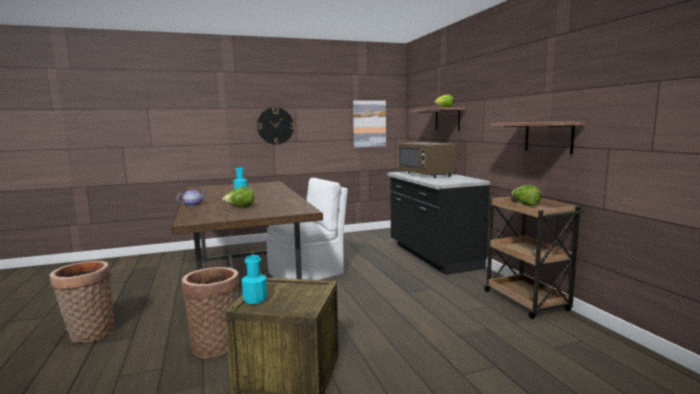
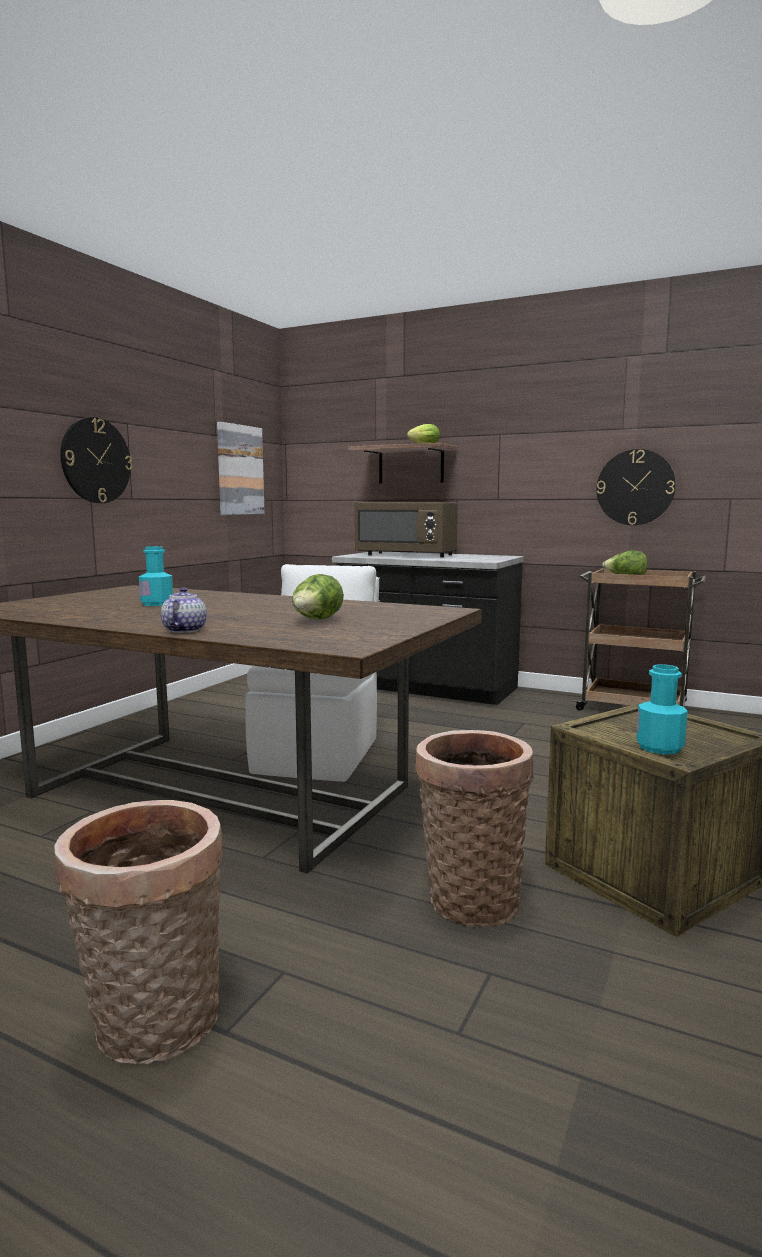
camera: 45 degrees left, 0 degrees up
shelf [491,121,585,154] -> wall clock [597,449,676,525]

